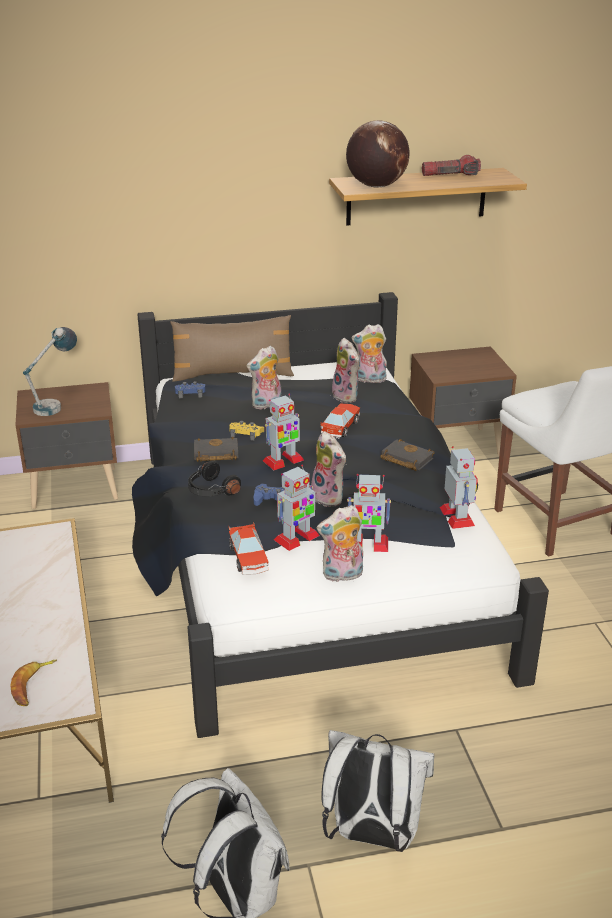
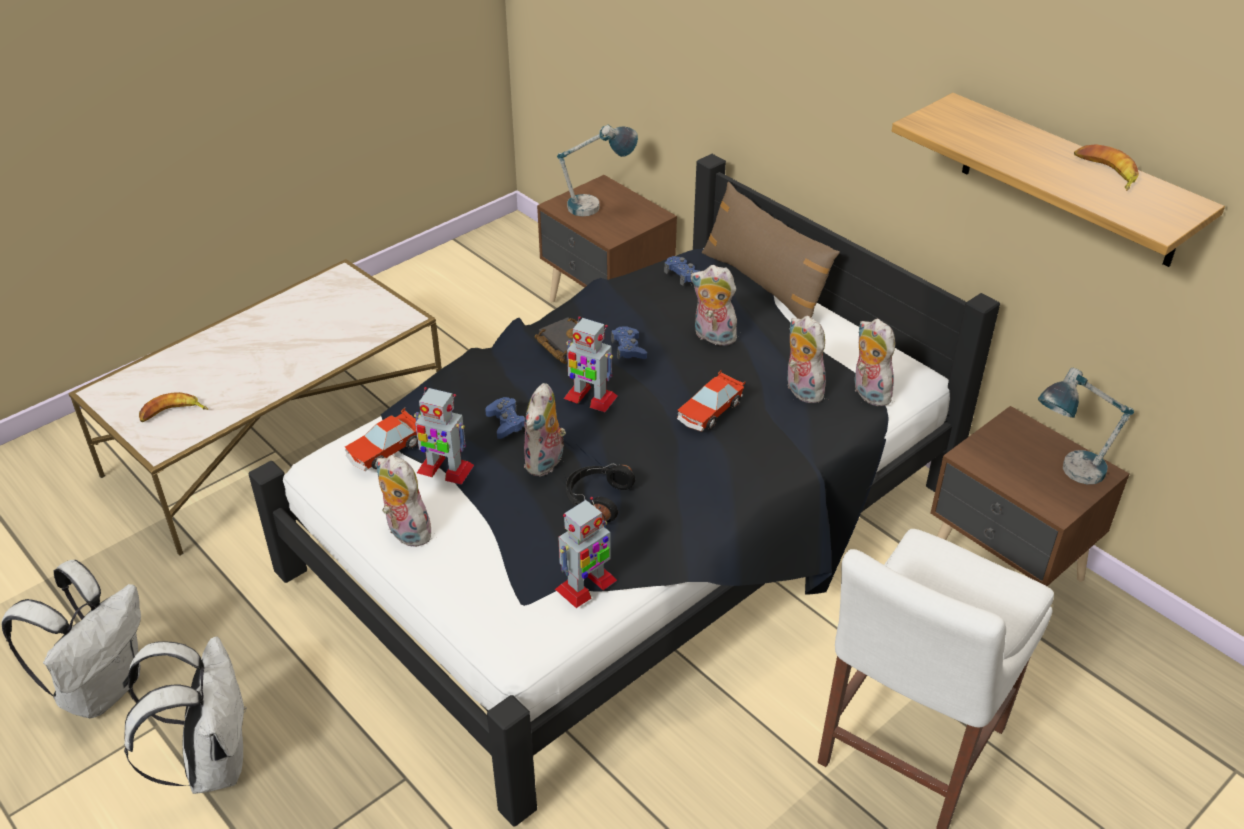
camera: 60 degrees right, 10 degrees up
black headphones [188,460,241,496] -> black headphones moved to [566,464,635,522]
yellow game controller [230,421,264,441] -> blue game controller [611,326,647,360]
toy car [320,404,360,439] -> toy car turned 135 degrees clockwise [677,370,745,432]
plush toy [332,338,360,403] -> plush toy turned 120 degrees clockwise [786,316,828,403]
globe [346,120,409,187] -> none
toy robot [347,474,391,552] -> none
black book [380,439,435,471] -> none
flashlight [422,155,481,176] -> banana [1074,144,1139,191]
none -> table lamp [1038,368,1134,484]

